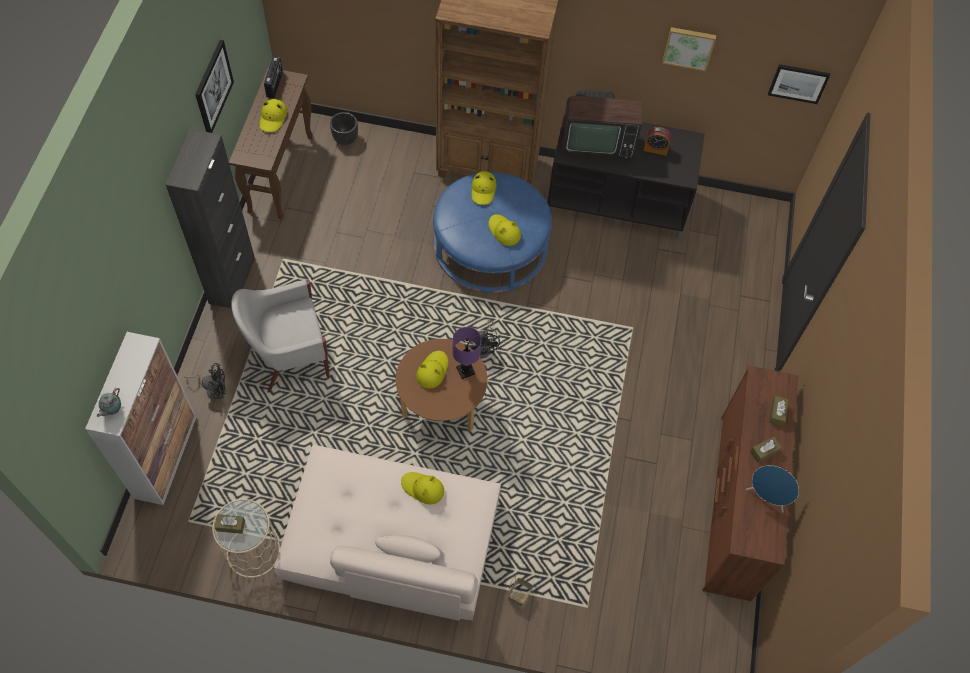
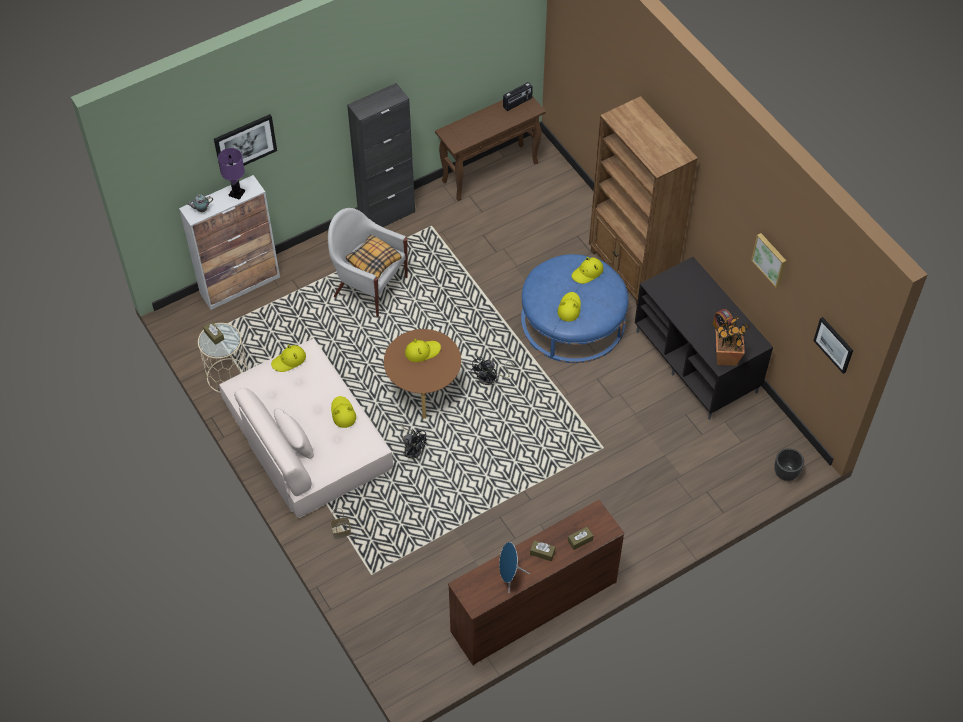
camera: 50 degrees right, 5 degrees down
black fan [184,363,226,400] -> black fan moved to [401,424,426,459]
picture [195,40,234,133] -> picture moved to [214,114,277,172]
yellow hat [259,99,287,132] -> yellow hat moved to [271,344,306,372]
black planter [330,112,358,145] -> black planter moved to [774,448,804,481]
purple table lamp [452,327,482,379] -> purple table lamp moved to [218,148,245,200]
television [562,90,642,159] -> none
none -> pillow [346,235,402,279]
none -> potted plant [715,316,750,366]

